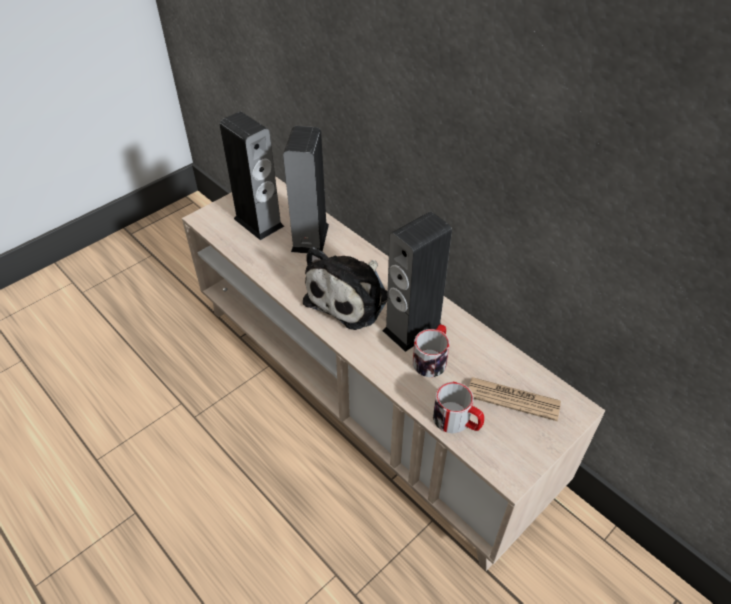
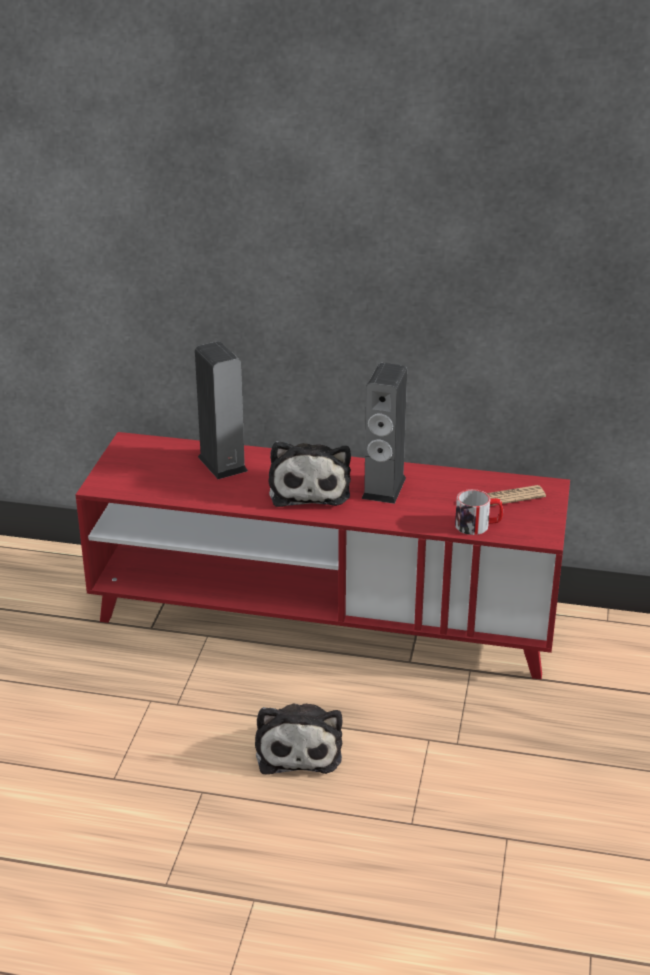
camera: 35 degrees left, 15 degrees down
beige tv stand [182,176,605,571] -> red tv stand [76,432,570,679]
speaker [220,112,284,240] -> none
mug [413,324,450,377] -> none
none -> plush toy [255,704,342,775]

